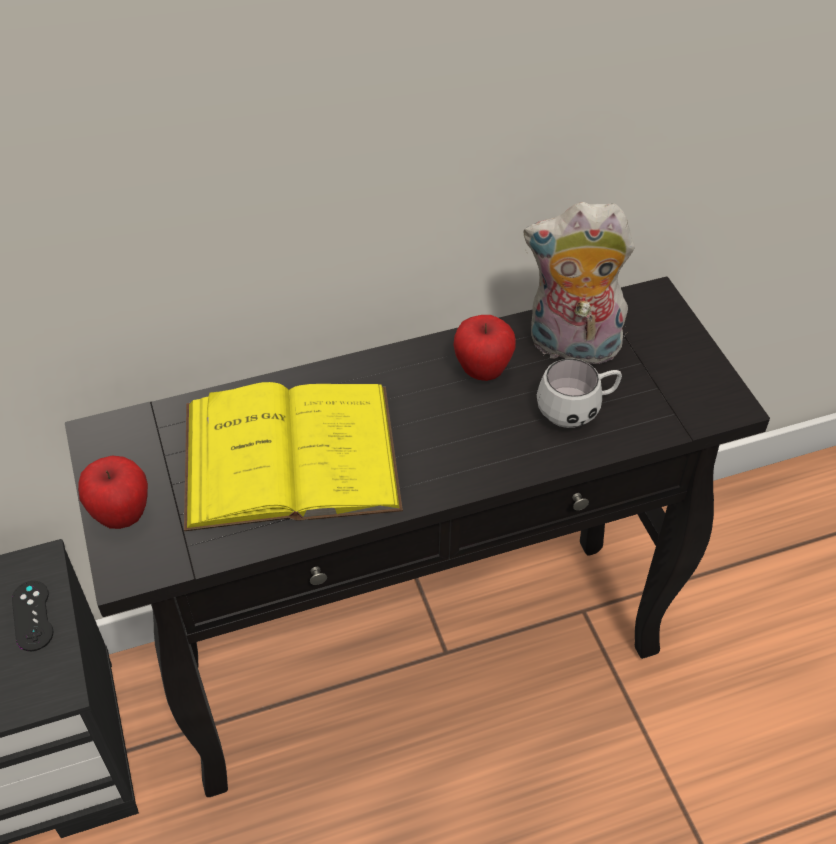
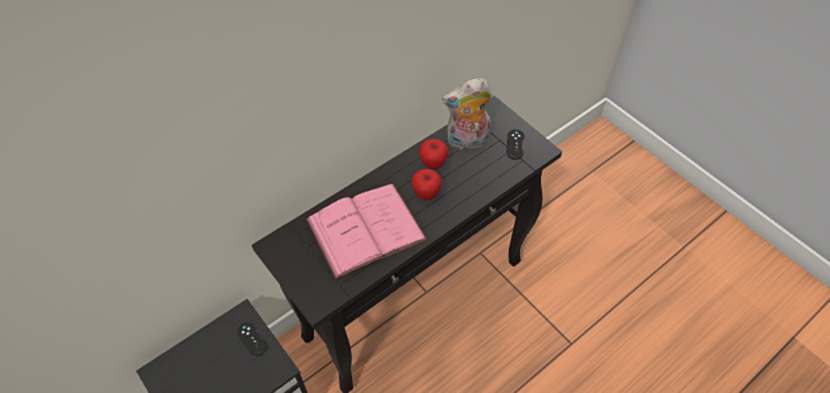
camera: 20 degrees left, 5 degrees up
apple [78,455,148,529] -> apple moved to [411,169,442,200]
yellow book [184,382,403,531] -> pink book [306,184,427,279]
white mug [537,359,622,428] -> none
none -> black game controller [506,129,525,160]

